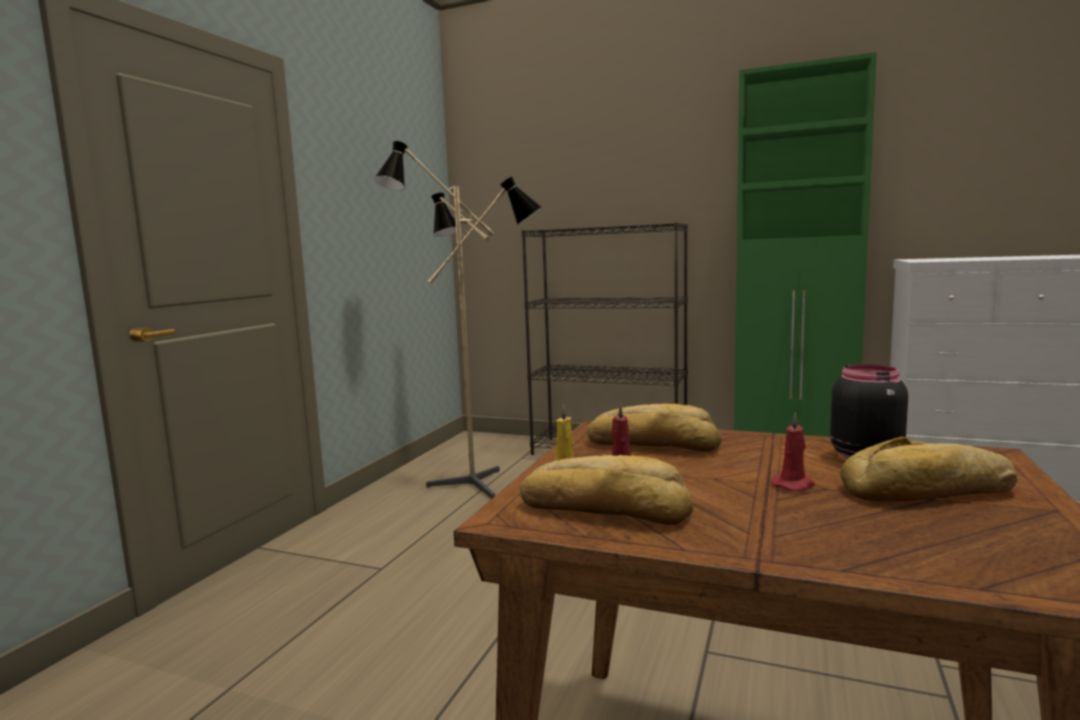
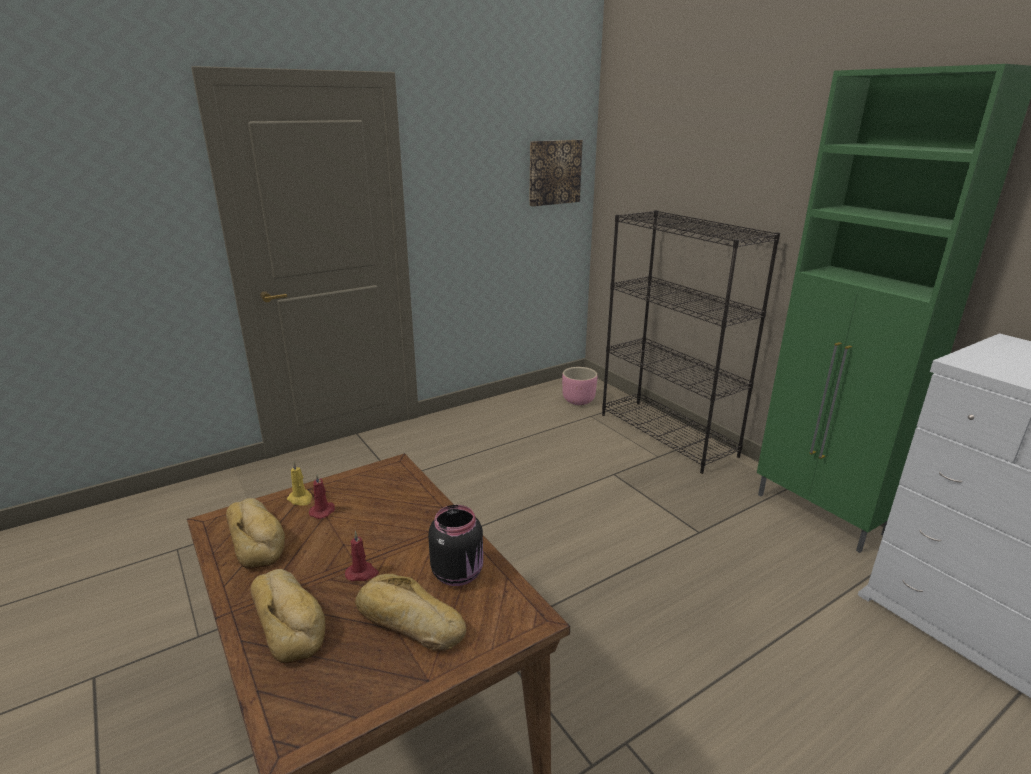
camera: 35 degrees right, 15 degrees up
floor lamp [374,141,543,499] -> none
bread [587,403,721,452] -> bread moved to [251,569,326,664]
none -> picture [529,140,583,206]
none -> pink planter [562,367,597,405]

